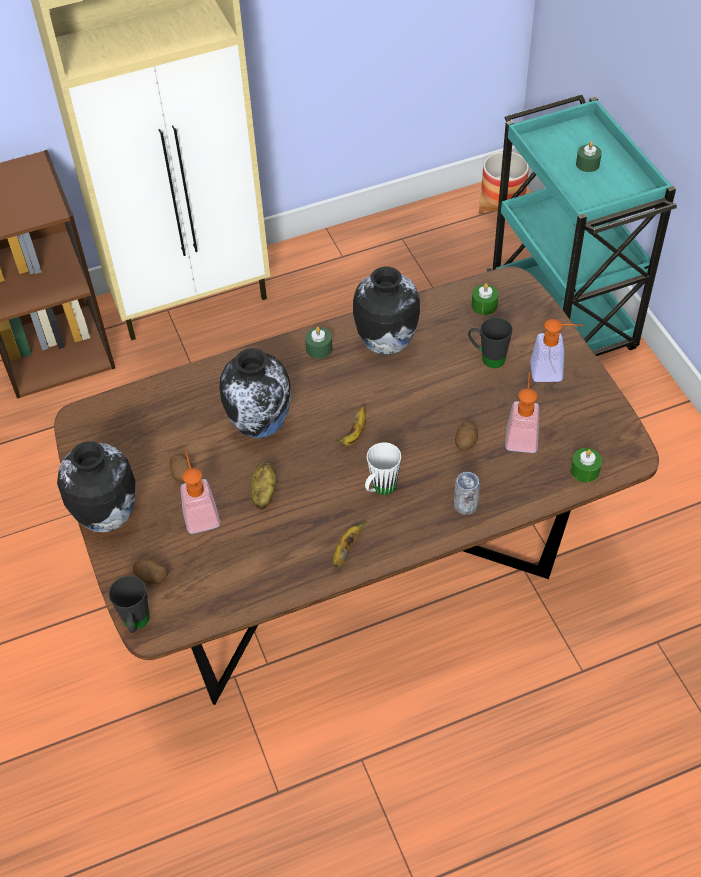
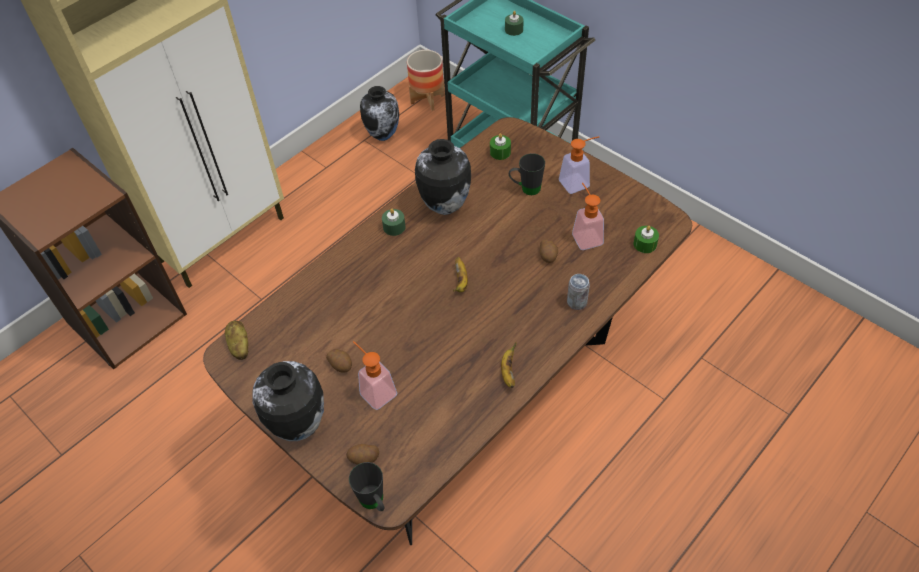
camera: 25 degrees left, 0 degrees up
vase [219,348,291,438] -> vase moved to [360,86,399,141]
potato [251,462,277,509] -> potato moved to [225,321,248,360]
white mug [365,442,401,495] -> none

